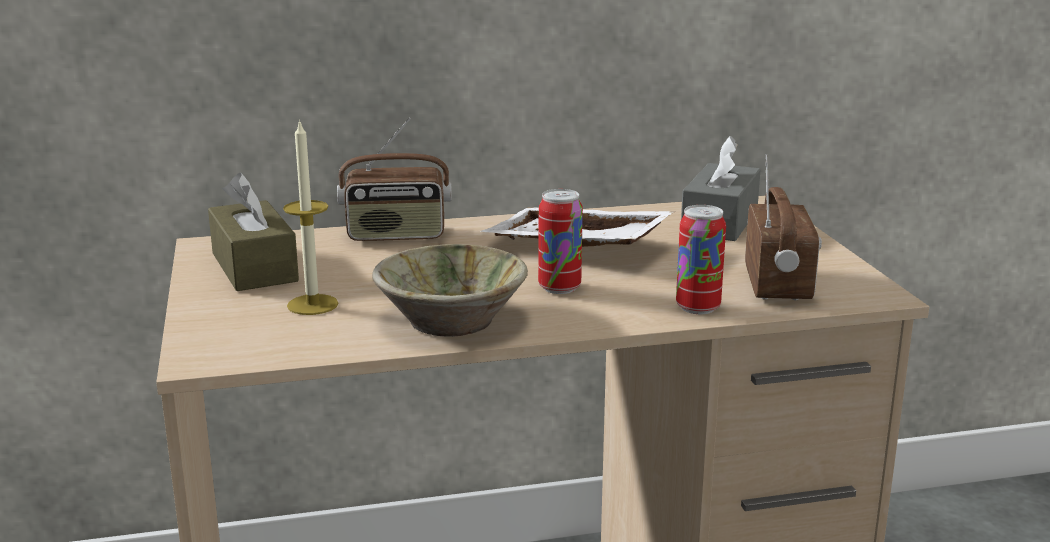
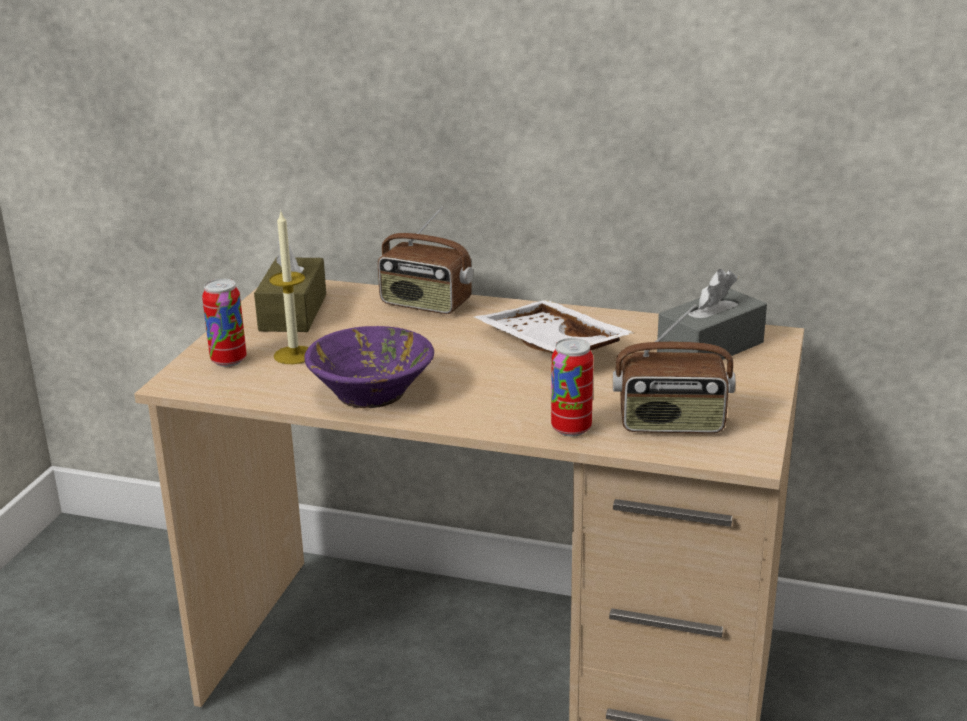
camera: 30 degrees right, 5 degrees up
beige bowl [372,244,528,337] -> purple bowl [305,326,434,408]
can [538,189,583,294] -> can moved to [202,279,247,367]
radio [745,154,822,300] -> radio turned 60 degrees clockwise [613,304,735,433]

